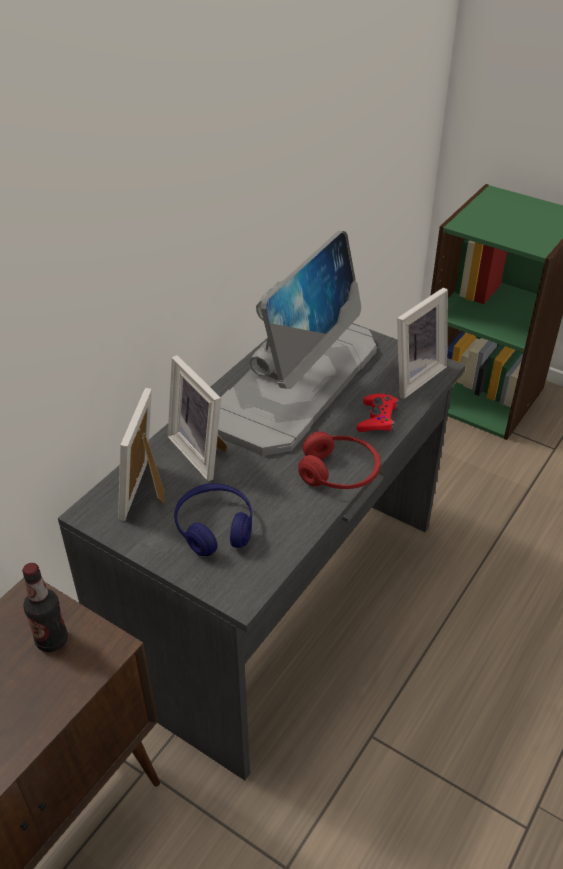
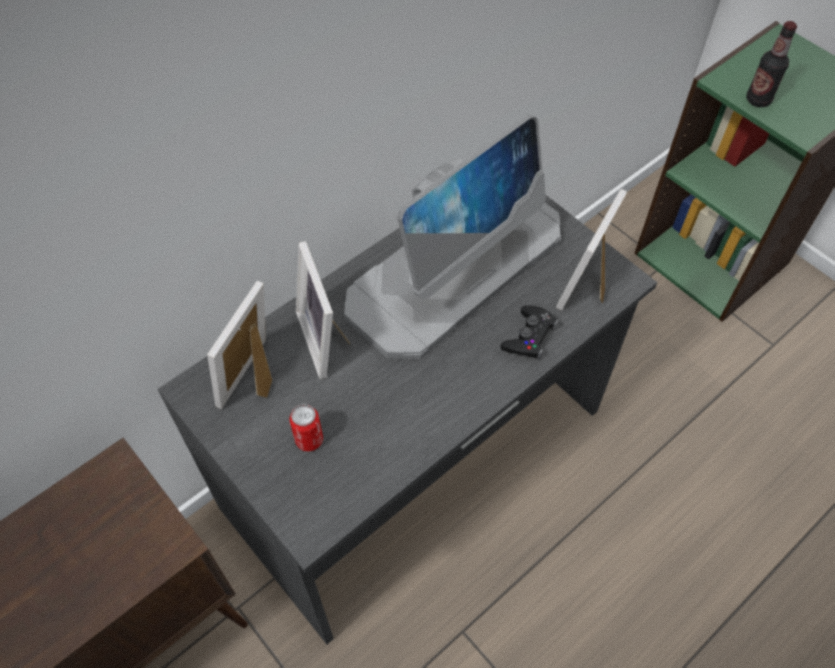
camera: 15 degrees right, 15 degrees up
bottle [22,563,68,652] -> bottle moved to [747,21,797,107]
blue headphones [174,483,252,556] -> can [289,404,323,452]
red headphones [298,431,381,489] -> none
red game controller [357,394,399,432] -> black game controller [500,305,559,359]
picture frame [397,288,448,399] -> picture frame turned 150 degrees clockwise [556,189,627,311]

